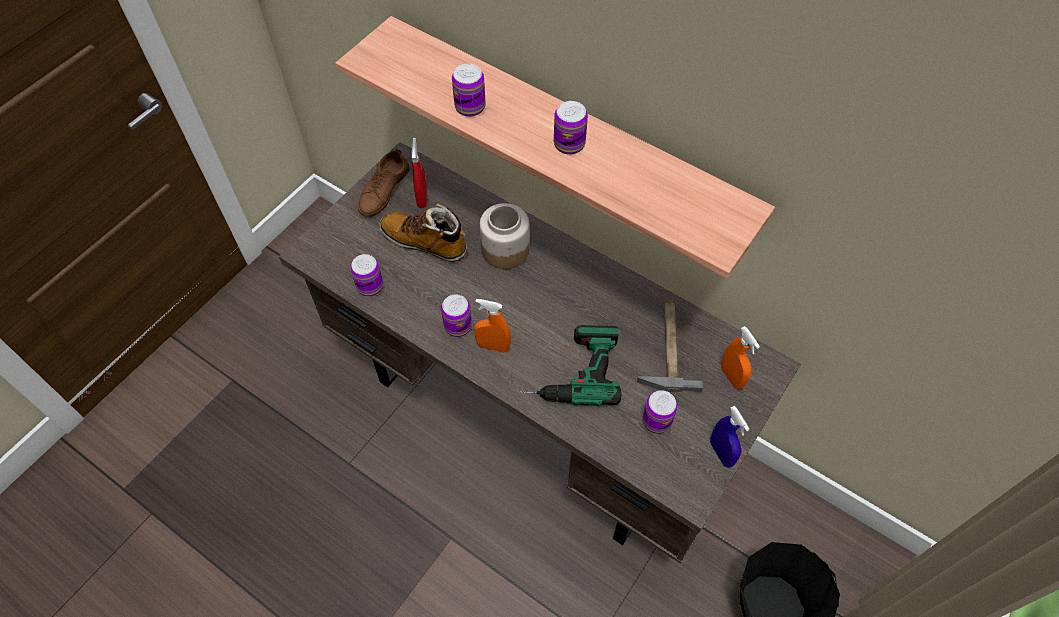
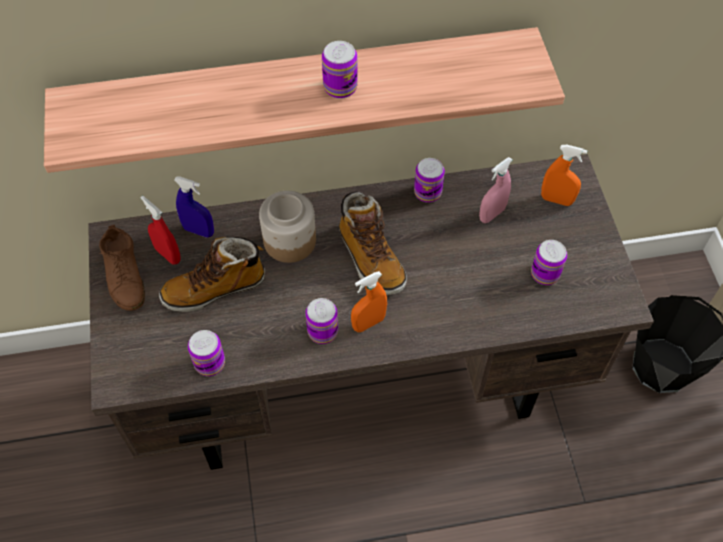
camera: 45 degrees left, 0 degrees up
can [452,64,486,117] -> can moved to [414,158,445,203]
power drill [519,325,621,406] -> none
hammer [637,300,703,392] -> pink spray bottle [479,157,512,223]
blue spray bottle [710,406,749,468] -> blue spray bottle moved to [174,176,214,238]
none -> boot [339,191,407,295]

